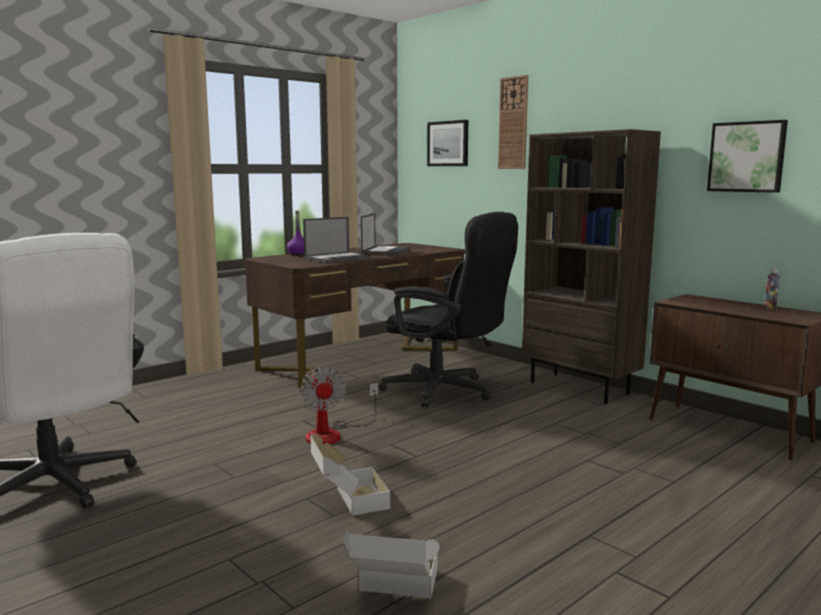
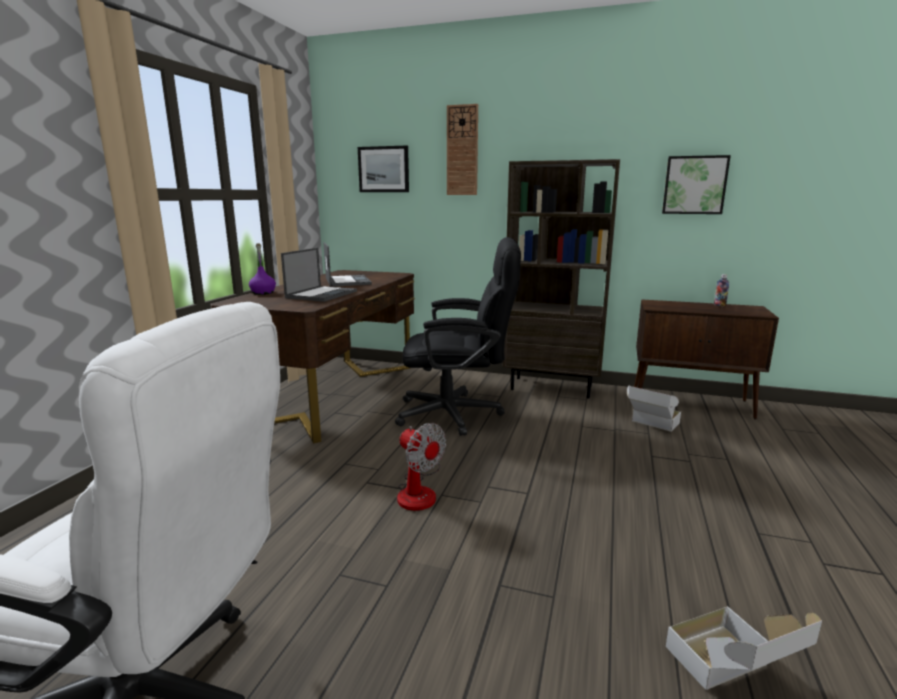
camera: 30 degrees left, 5 degrees up
cardboard box [310,434,390,516] -> cardboard box moved to [627,386,681,432]

